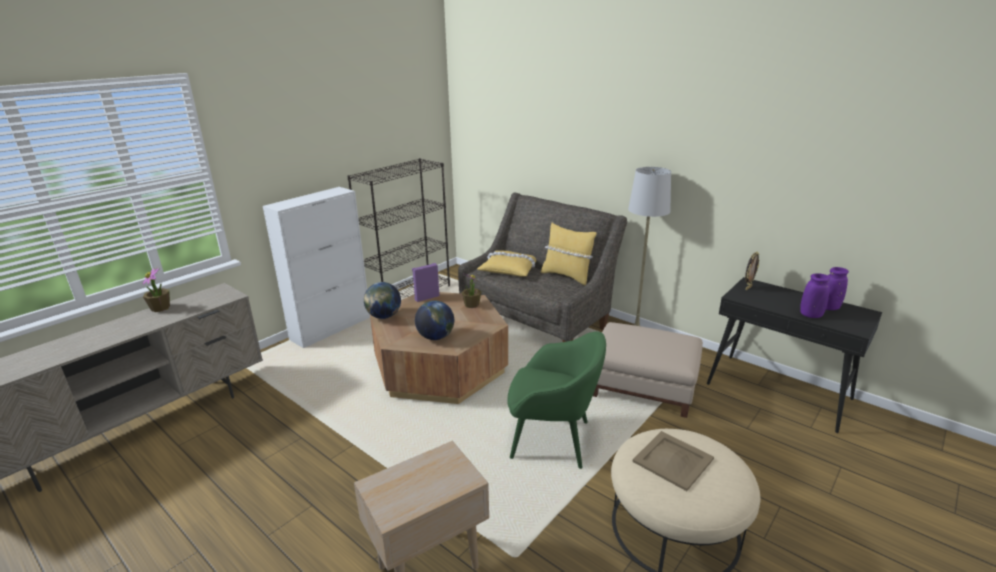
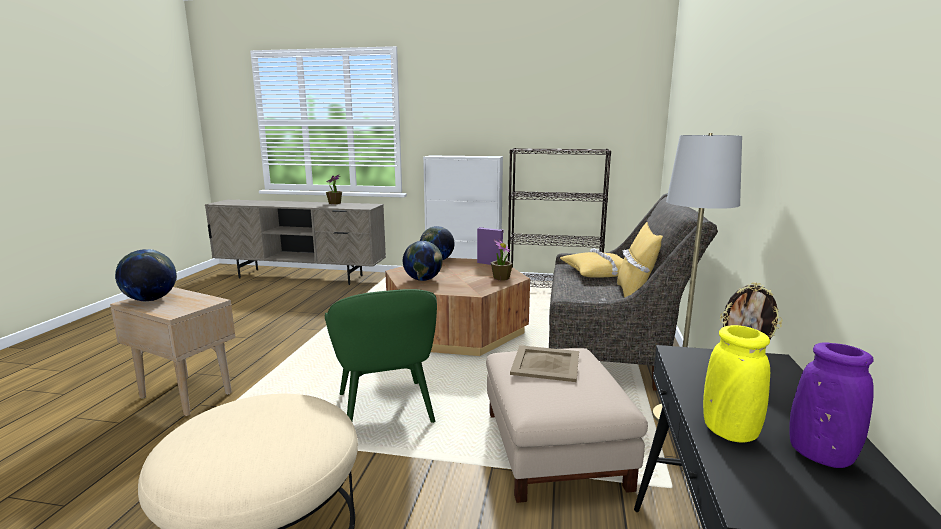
camera: 60 degrees right, 10 degrees down
beige tray [632,431,714,491] -> beige tray moved to [510,345,579,382]
purple vase [800,273,830,318] -> yellow vase [703,325,770,443]
none -> globe [115,249,177,302]

